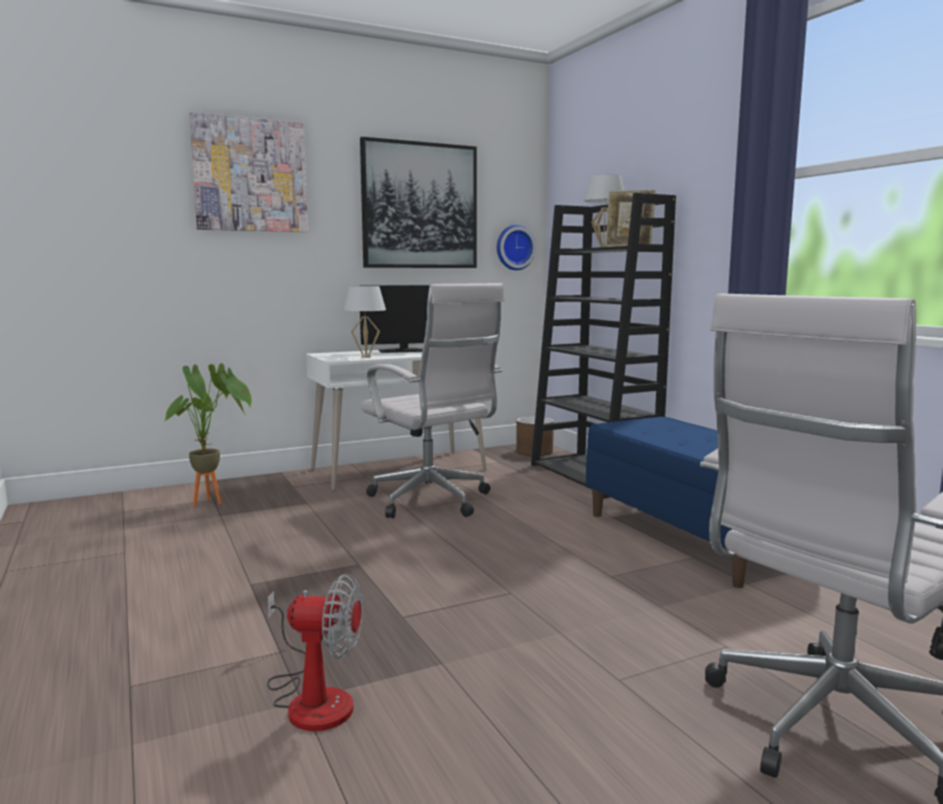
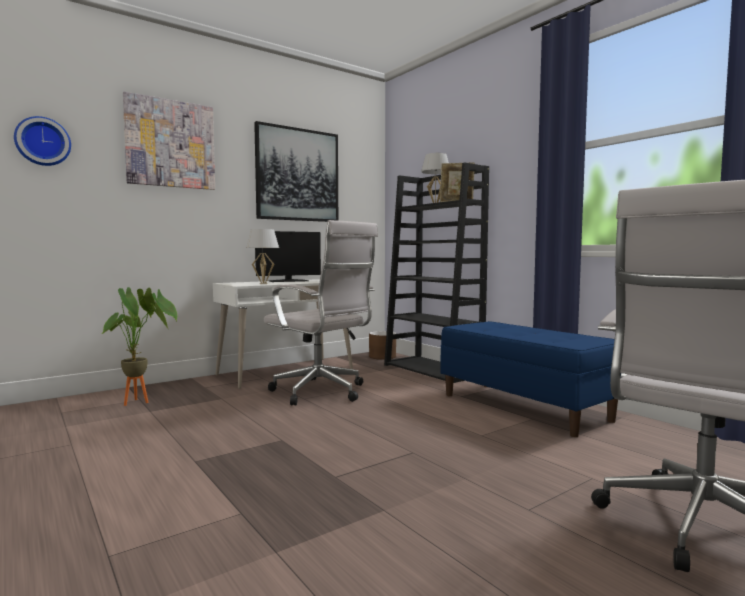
camera: 10 degrees left, 5 degrees down
fan [267,574,363,731] -> none
wall clock [497,225,536,270] -> wall clock moved to [14,116,71,166]

